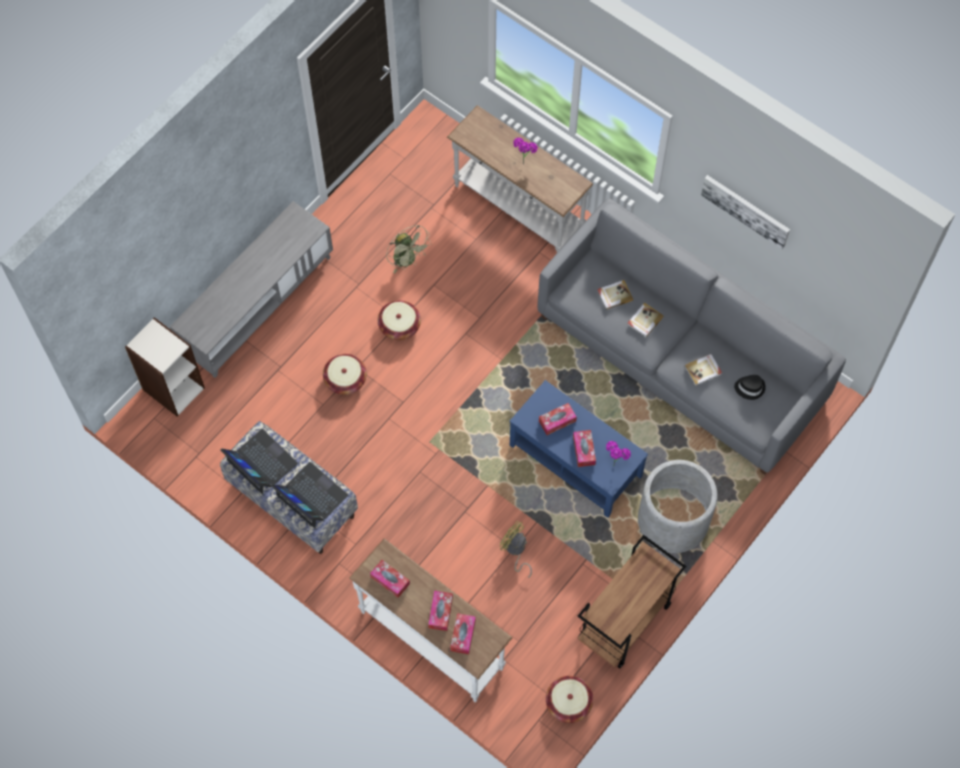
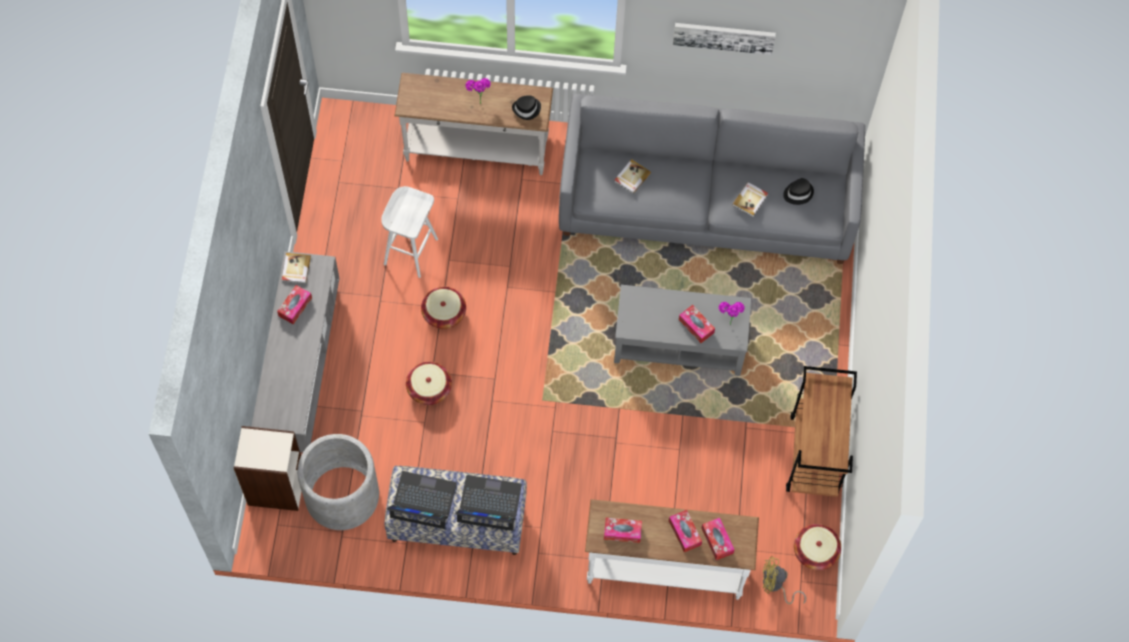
camera: 35 degrees left, 0 degrees up
green fan [386,225,432,273] -> white stool [381,186,438,278]
yellow fan [500,521,532,578] -> yellow fan moved to [763,556,806,604]
blue coffee table [509,380,648,518] -> grey coffee table [614,285,751,376]
tissue box [539,403,577,435] -> tissue box moved to [277,285,312,324]
book [627,303,664,337] -> book moved to [282,253,311,284]
grey planter [638,460,718,553] -> grey planter moved to [297,434,379,530]
none -> black hat [512,95,541,120]

